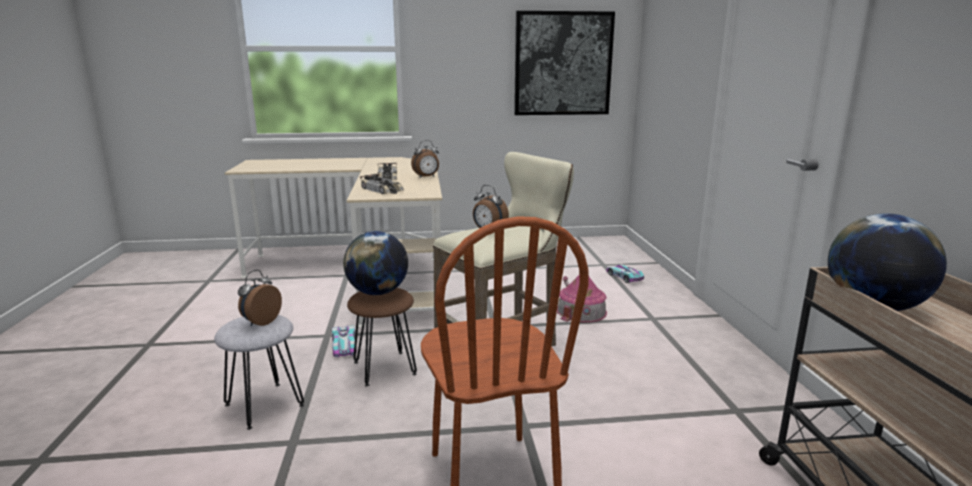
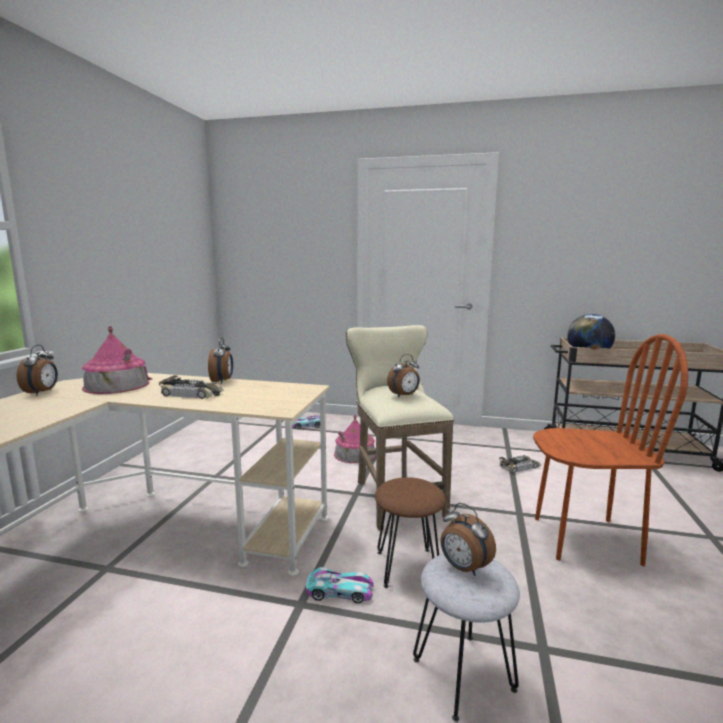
camera: 70 degrees left, 5 degrees down
globe [343,231,408,295] -> none
toy car [360,174,404,194] -> toy car moved to [499,455,541,473]
picture [514,11,615,115] -> none
none -> alarm clock [16,345,58,396]
none -> toy house [82,326,153,394]

